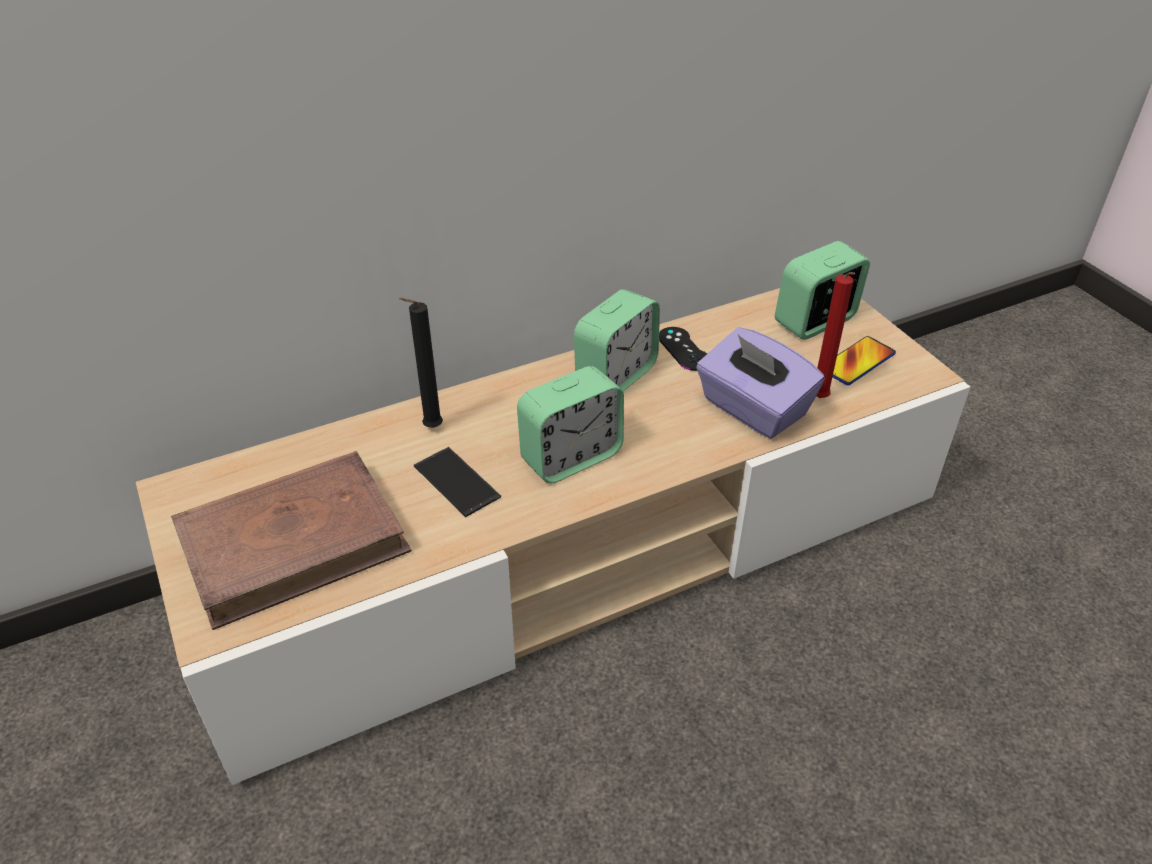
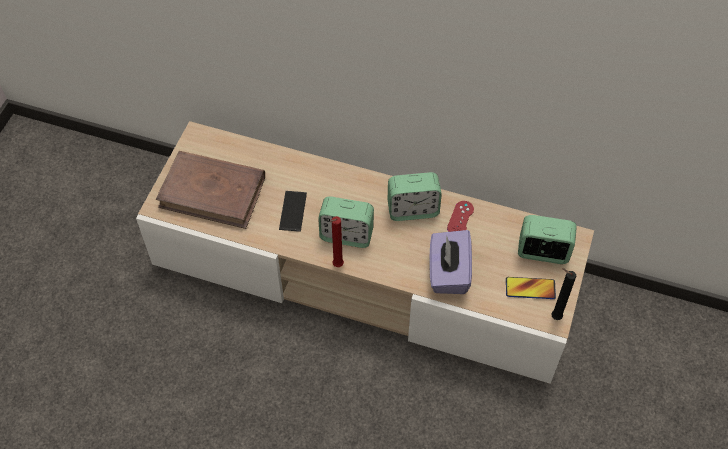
camera: 45 degrees right, 15 degrees up
black candle [399,298,443,428] -> black candle moved to [552,268,576,320]
black game controller [659,327,707,371] -> red game controller [447,201,474,232]
red candle [816,272,855,398] -> red candle moved to [330,216,344,267]

